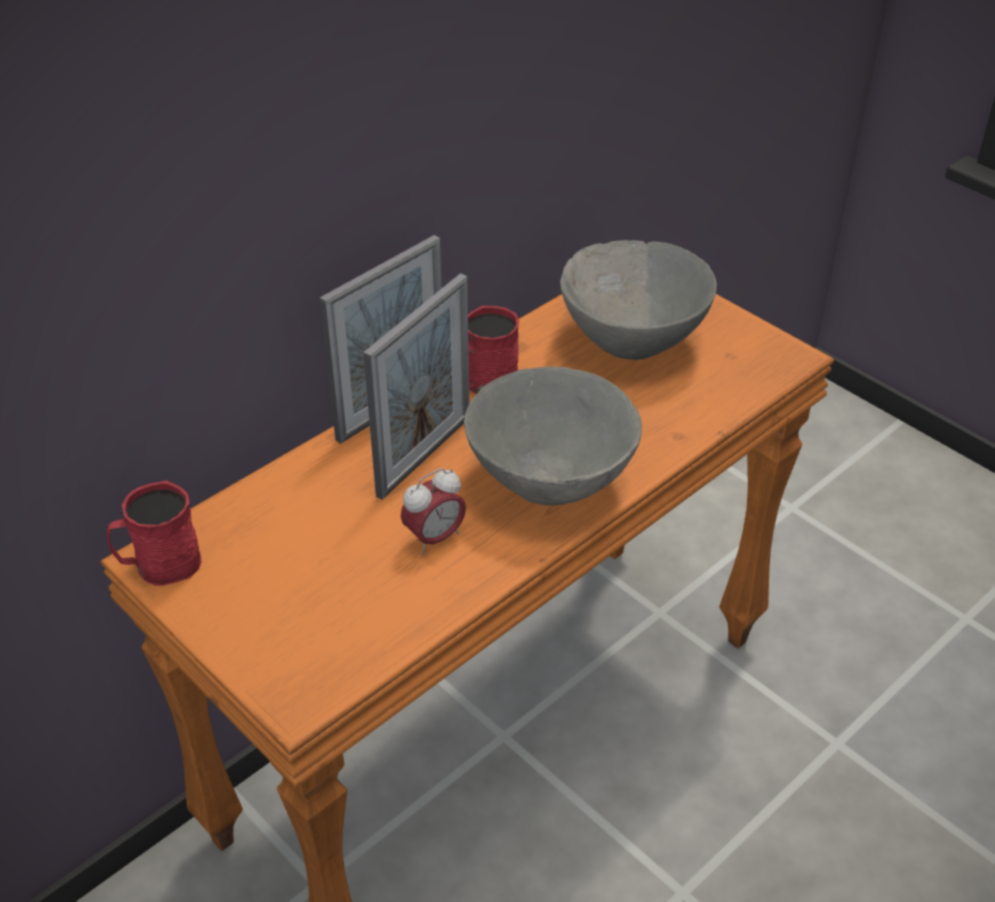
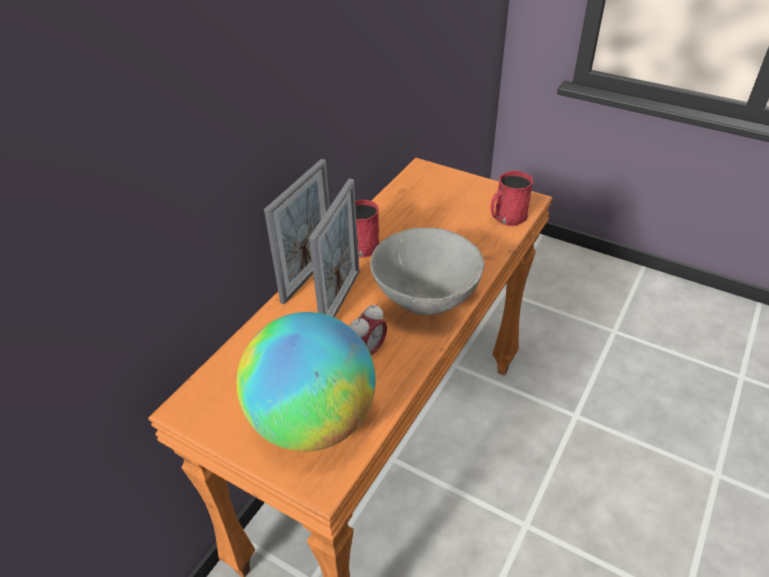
camera: 15 degrees left, 0 degrees up
red mug [107,481,201,586] -> red mug moved to [491,170,533,226]
grey bowl [560,240,717,360] -> none
none -> globe [236,312,376,452]

